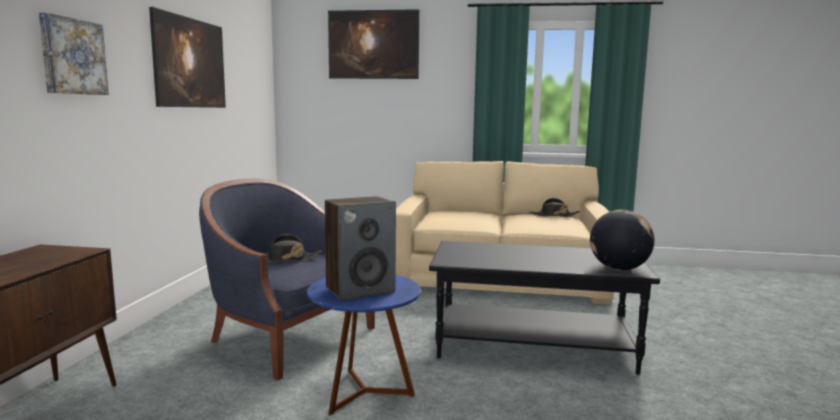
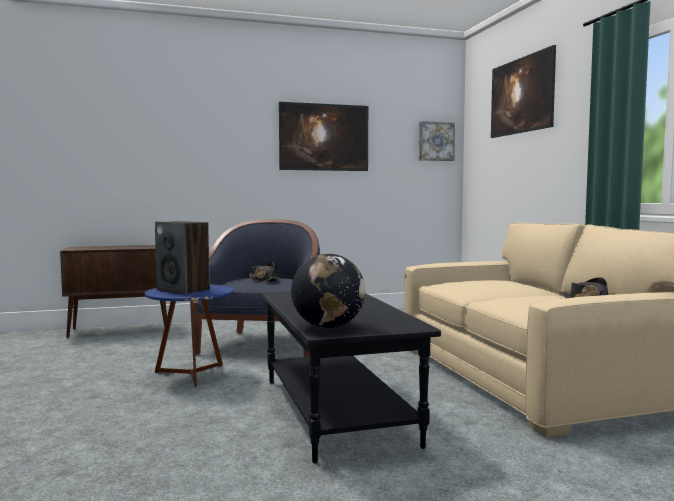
camera: 65 degrees right, 5 degrees down
picture [39,13,109,95] -> picture moved to [418,121,455,161]

